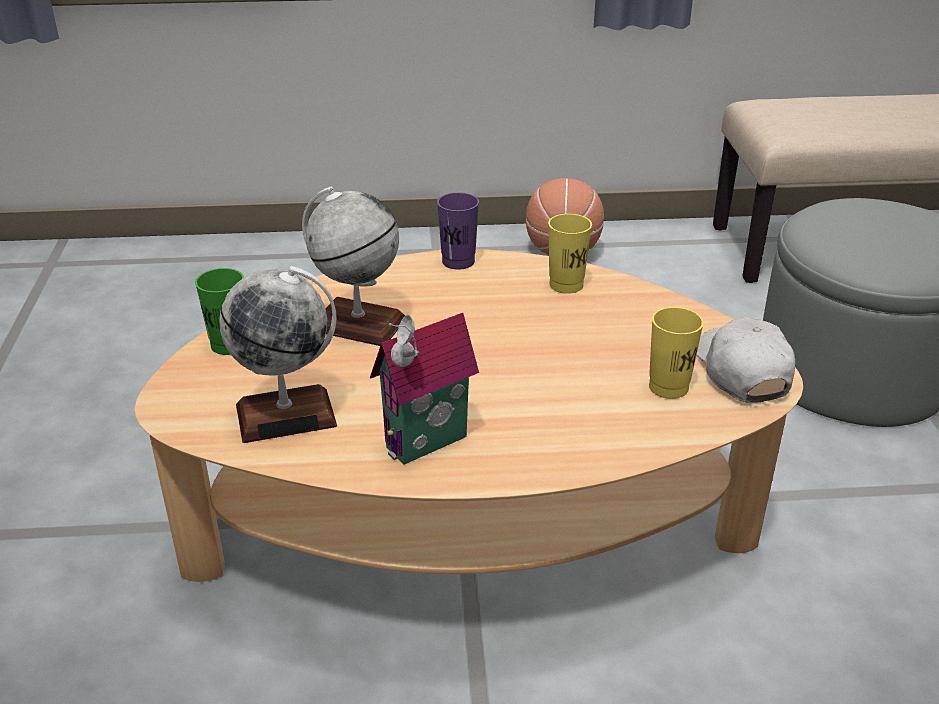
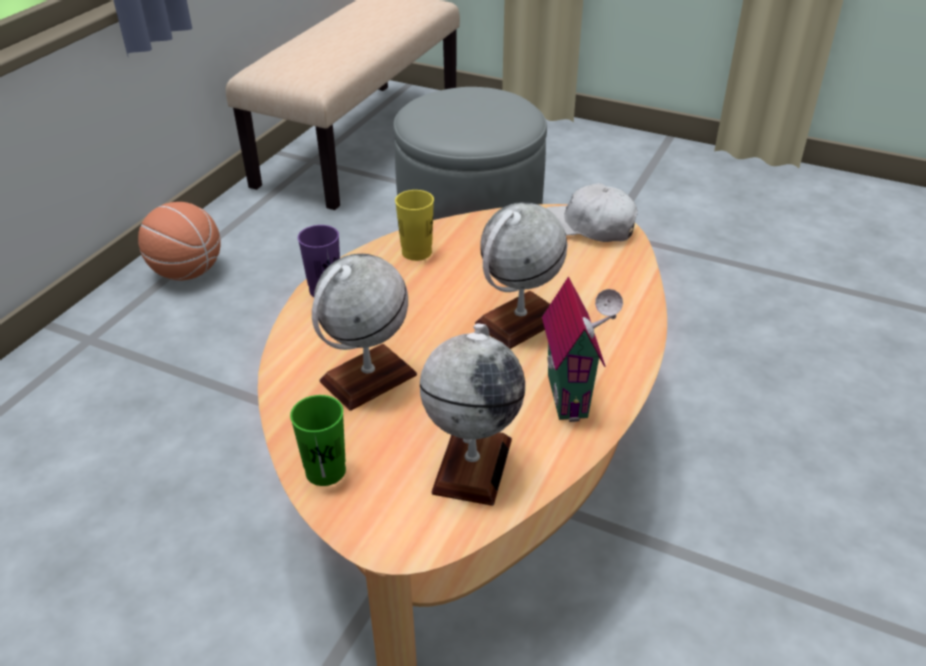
camera: 60 degrees left, 5 degrees up
yellow cup [649,307,704,399] -> none
none -> globe [475,202,567,349]

